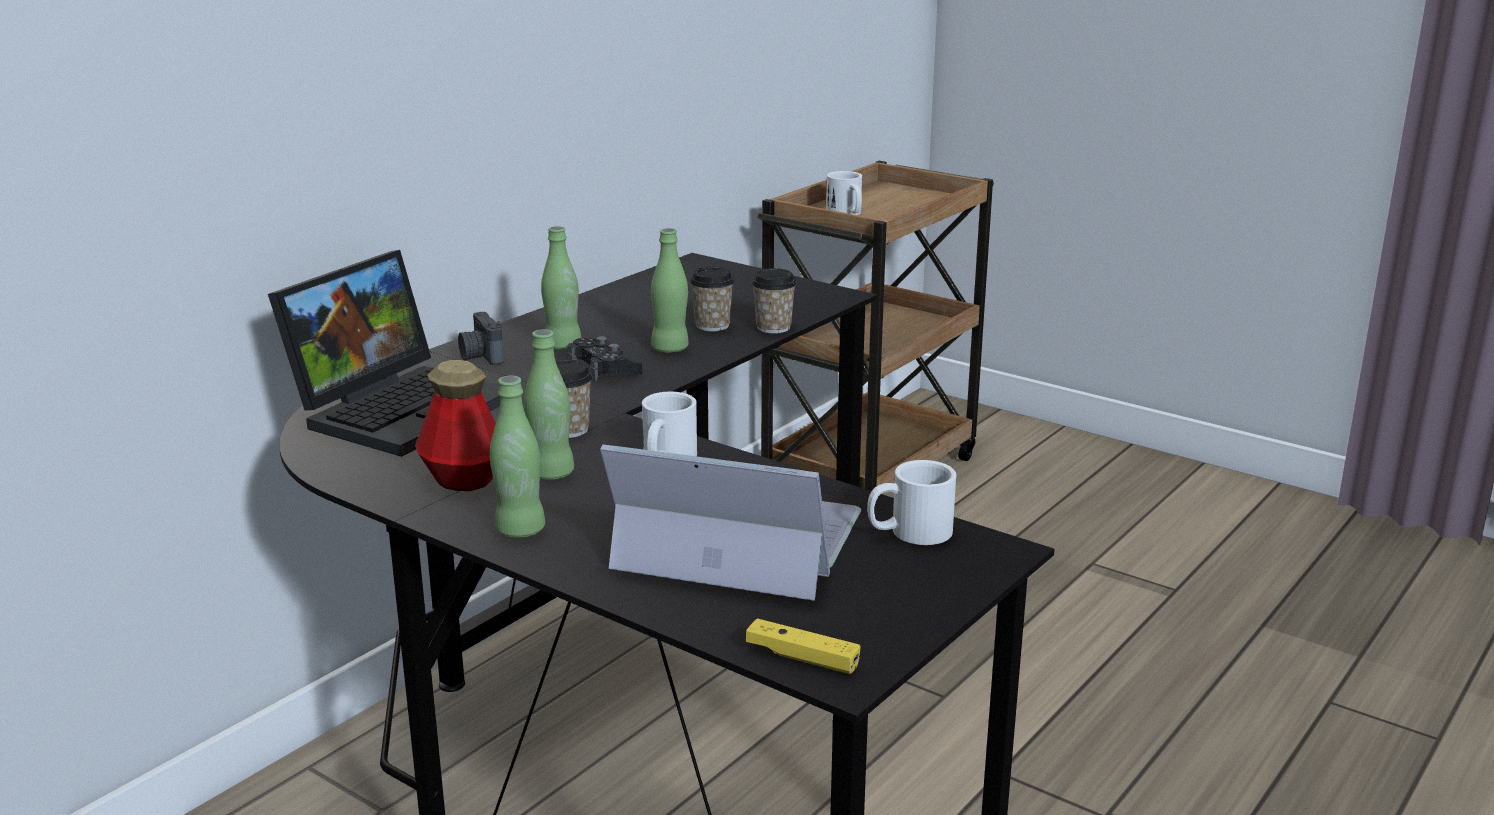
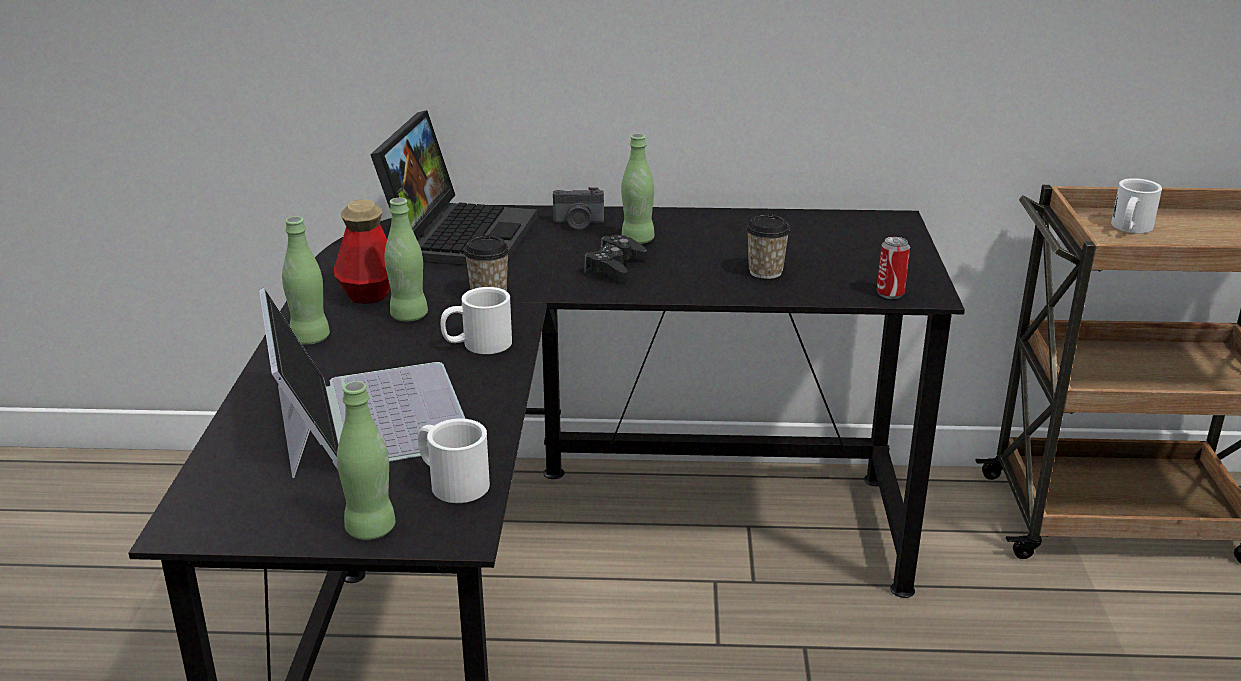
camera: 55 degrees right, 5 degrees up
laptop [268,250,500,457] -> laptop turned 75 degrees counterclockwise [370,110,537,266]
camera [458,312,504,365] -> camera turned 120 degrees counterclockwise [553,187,604,230]
green bottle [651,228,689,353] -> green bottle moved to [337,381,396,540]
yellow game controller [746,618,861,674] -> none
cup [752,268,796,334] -> none
none -> can [877,237,910,299]

